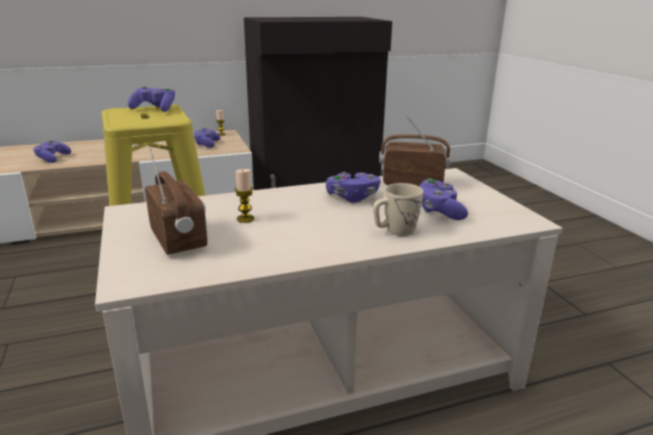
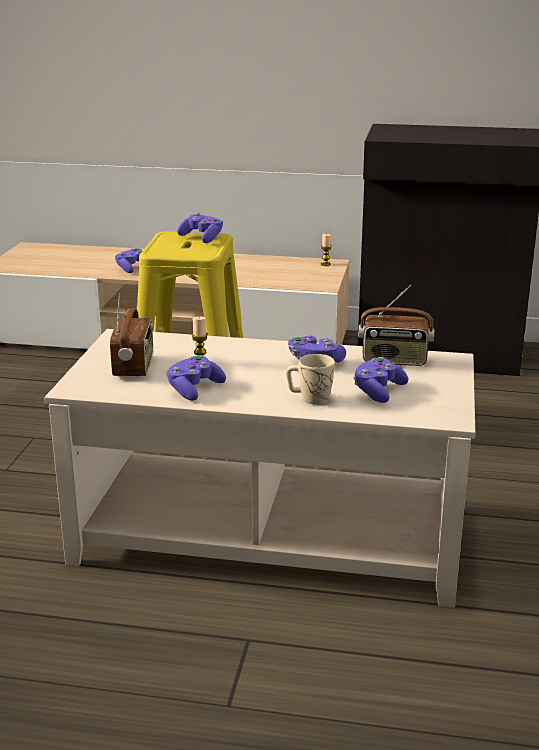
camera: 30 degrees right, 0 degrees up
purple game controller [193,128,220,148] -> purple game controller moved to [167,355,226,401]
radio [379,116,451,187] -> radio turned 150 degrees clockwise [358,285,434,366]

